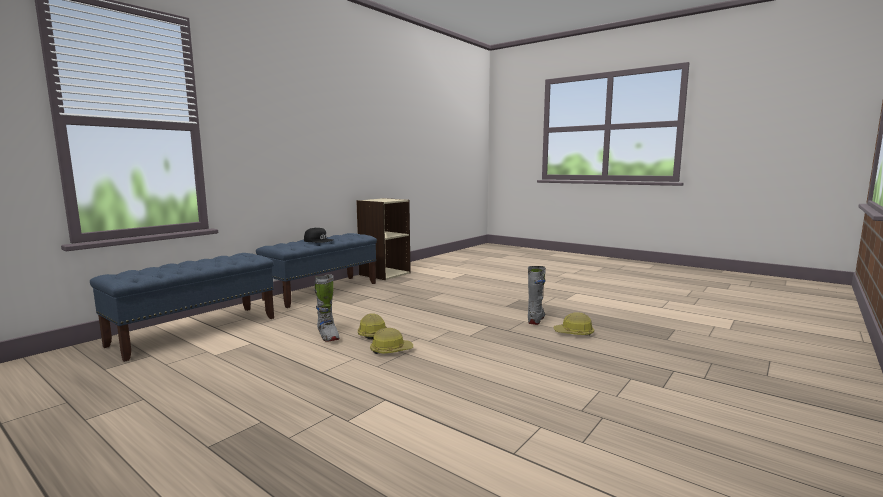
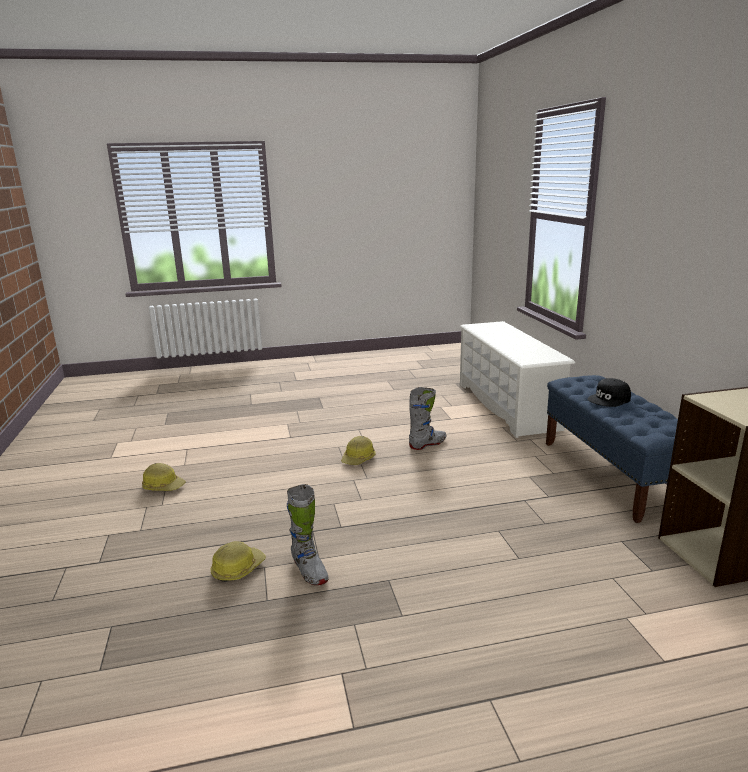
camera: 130 degrees right, 10 degrees up
blue bench [90,253,274,362] -> white shoe rack [460,321,575,438]
grey boot [315,274,340,342] -> grey boot turned 135 degrees clockwise [409,387,447,450]
hard hat [358,313,387,340] -> hard hat moved to [142,463,186,491]

